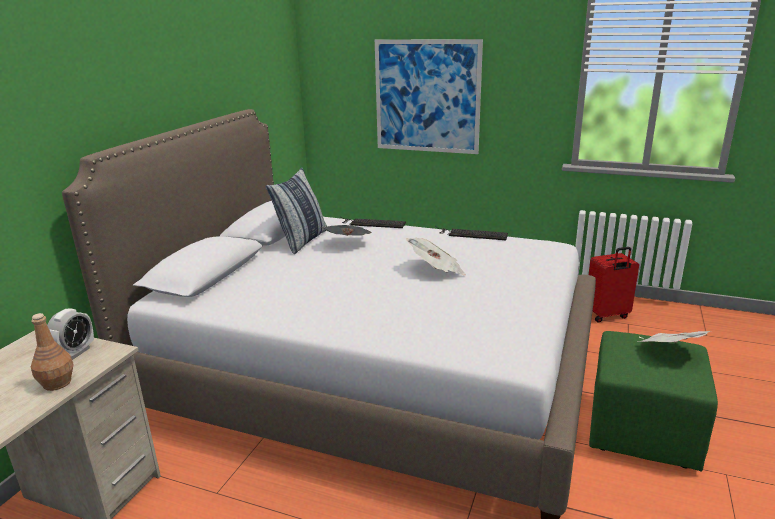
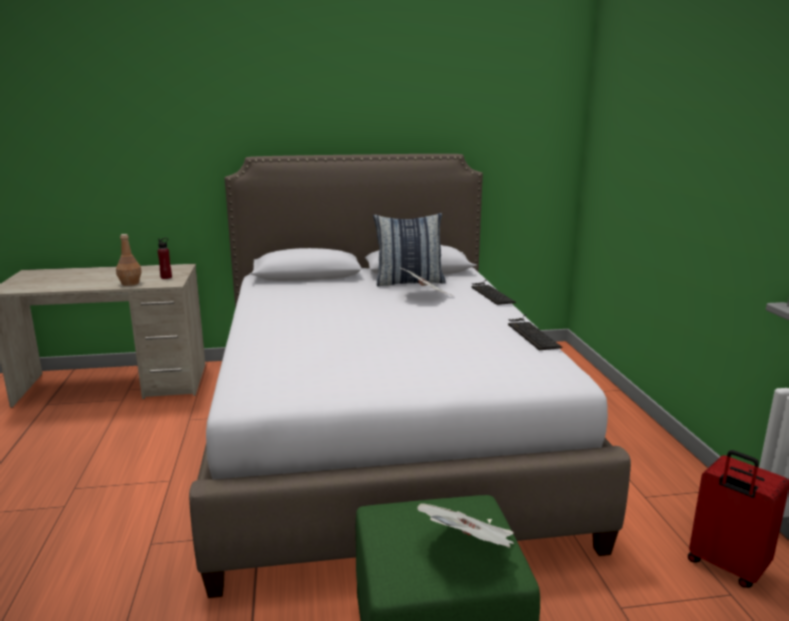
camera: 60 degrees right, 5 degrees down
alarm clock [47,308,94,360] -> red bottle [158,238,172,279]
picture [375,39,483,154] -> none
newspaper [407,238,466,275] -> none

